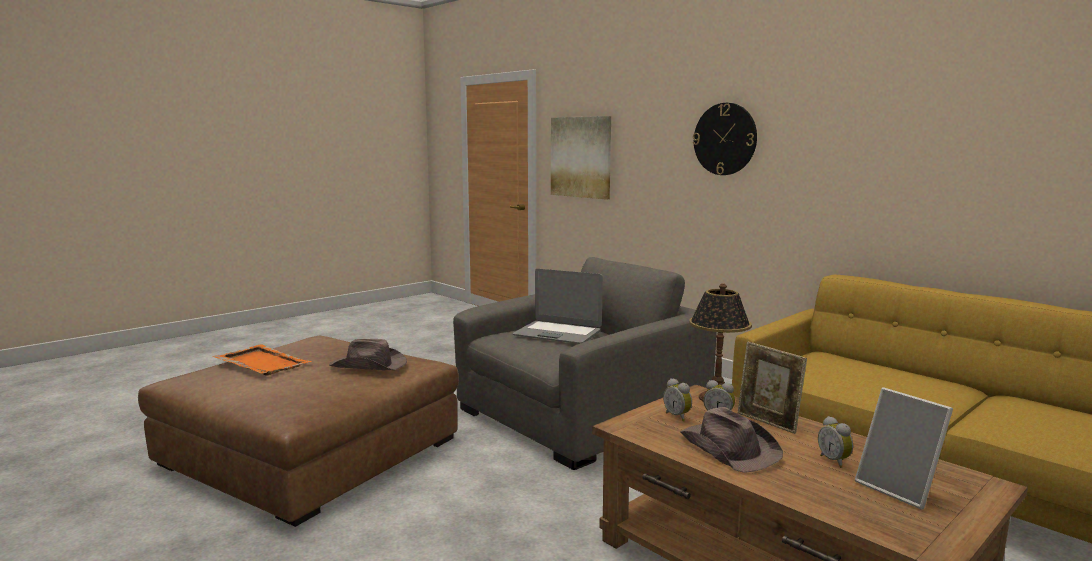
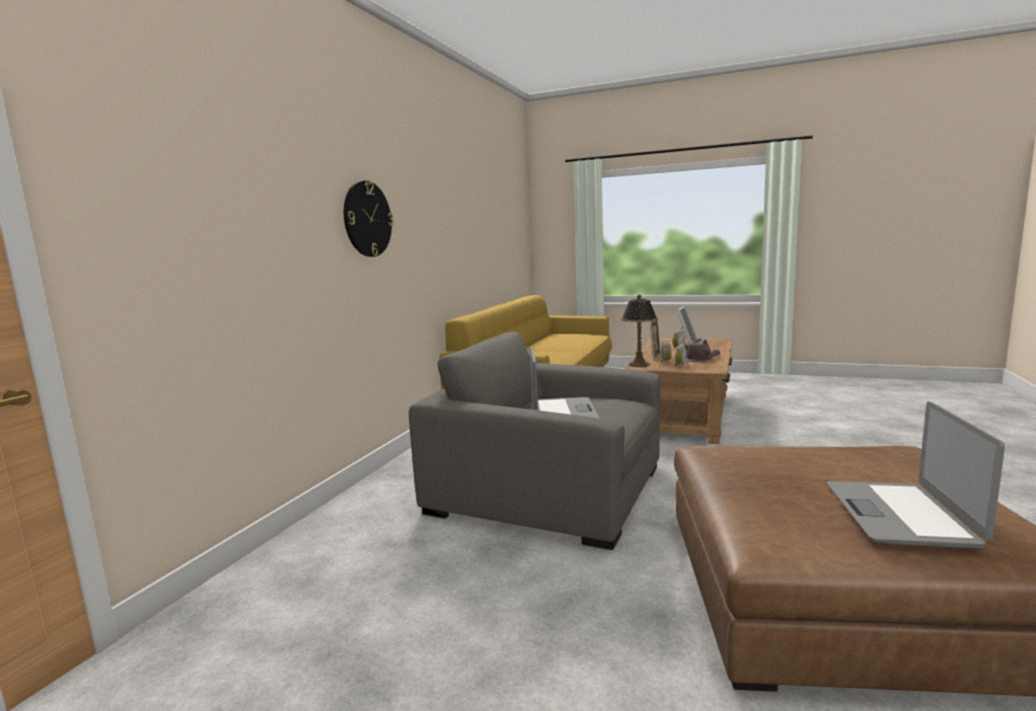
camera: 115 degrees left, 0 degrees up
orange tray [213,344,312,376] -> laptop [827,401,1005,549]
brown hat [329,339,407,370] -> none
picture [551,116,611,200] -> none

